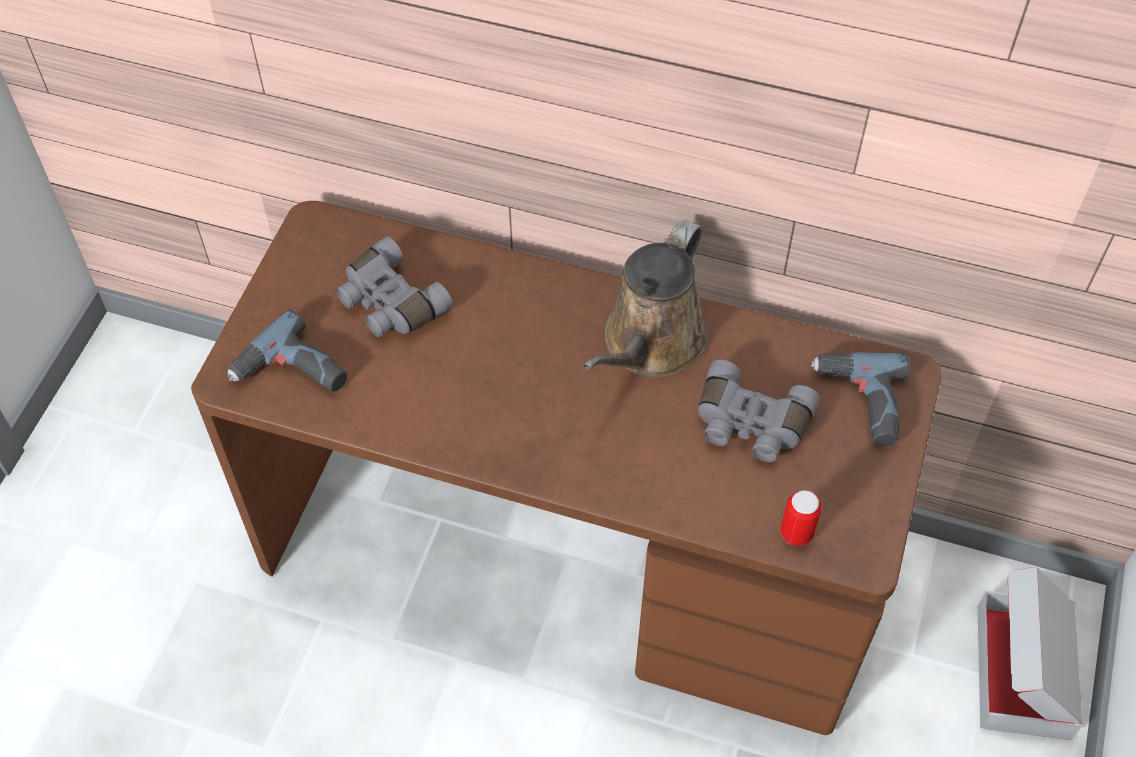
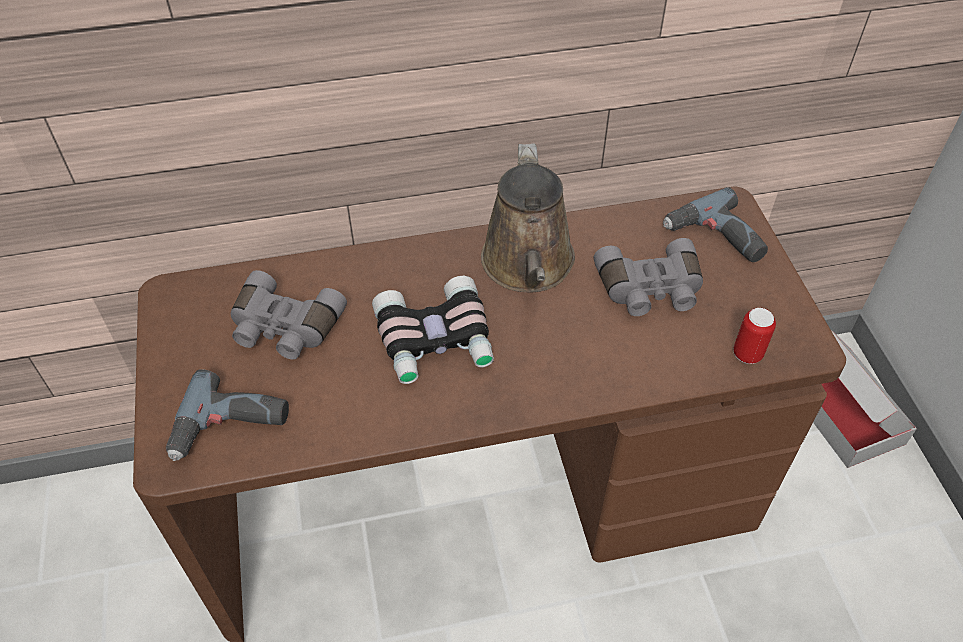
camera: 30 degrees left, 5 degrees down
none -> binoculars [372,276,494,384]

